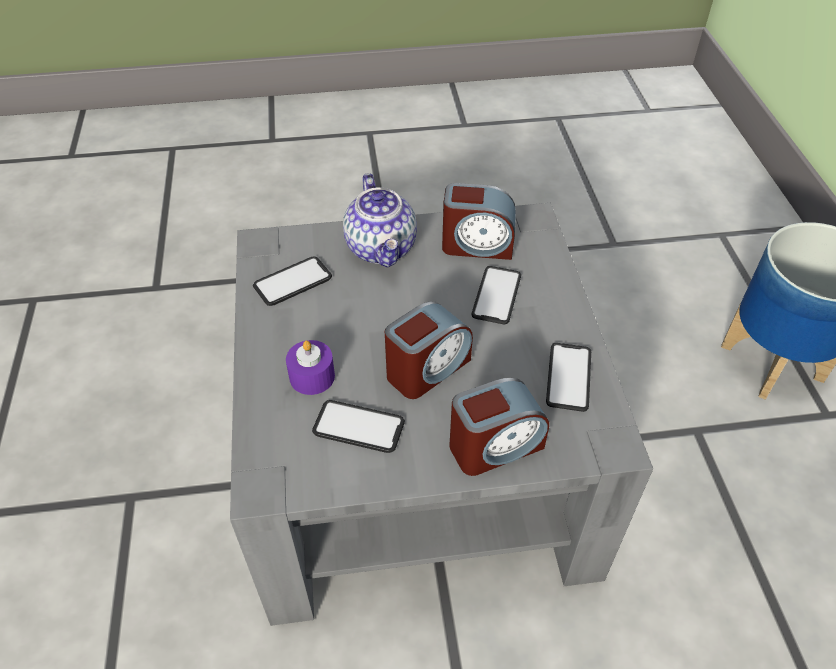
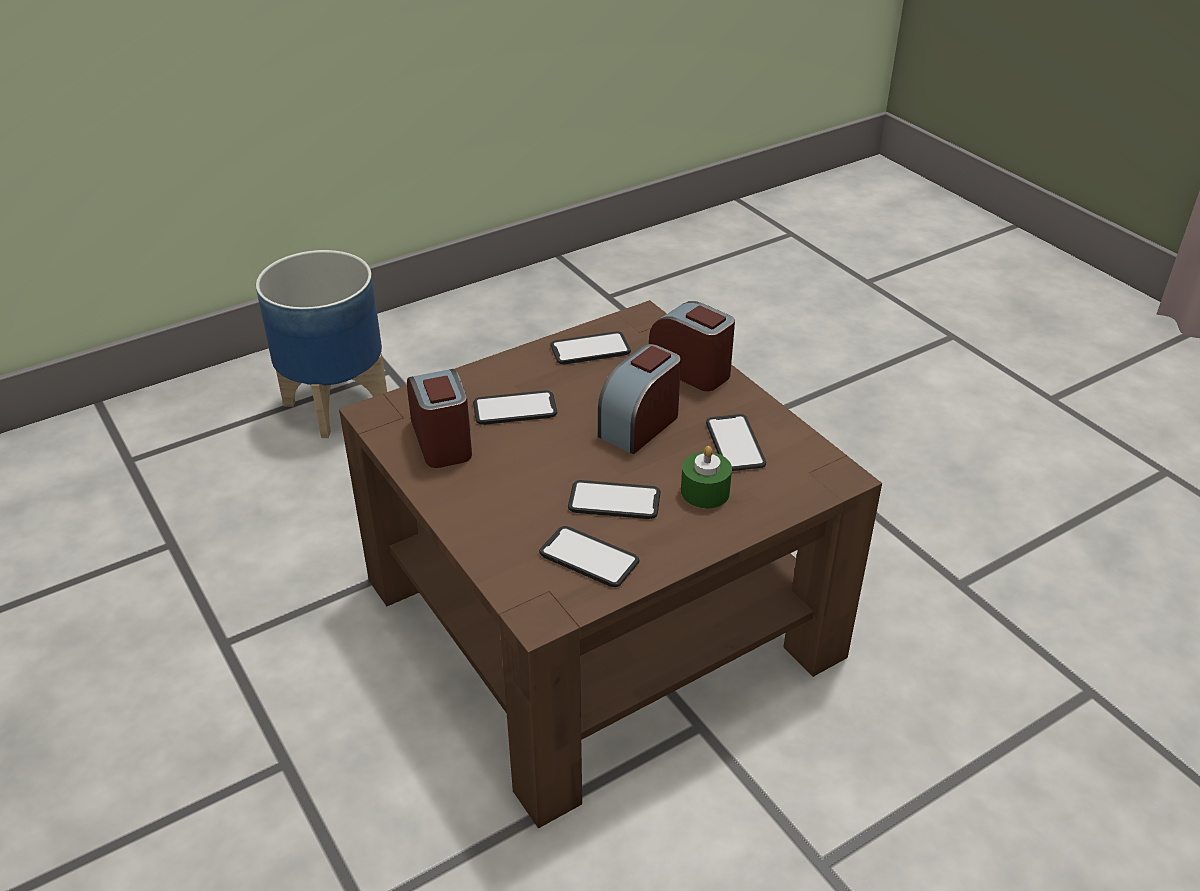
camera: 115 degrees left, 10 degrees down
grey coffee table [230,203,653,626] -> brown coffee table [339,300,882,828]
purple candle [286,340,335,395] -> green candle [681,446,732,508]
teapot [343,173,417,268] -> none
alarm clock [385,301,473,399] -> alarm clock turned 75 degrees counterclockwise [598,344,681,454]
none -> phone [568,480,661,519]

